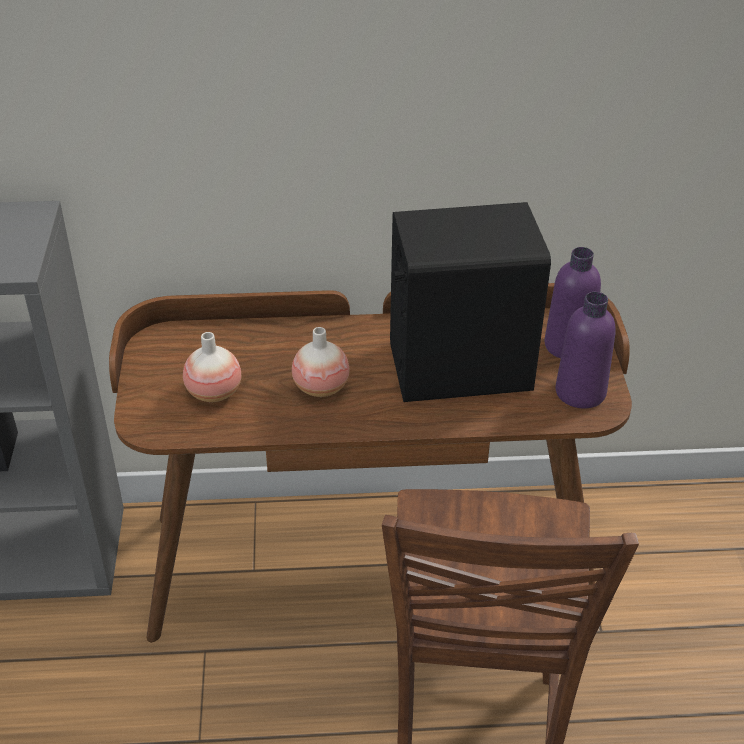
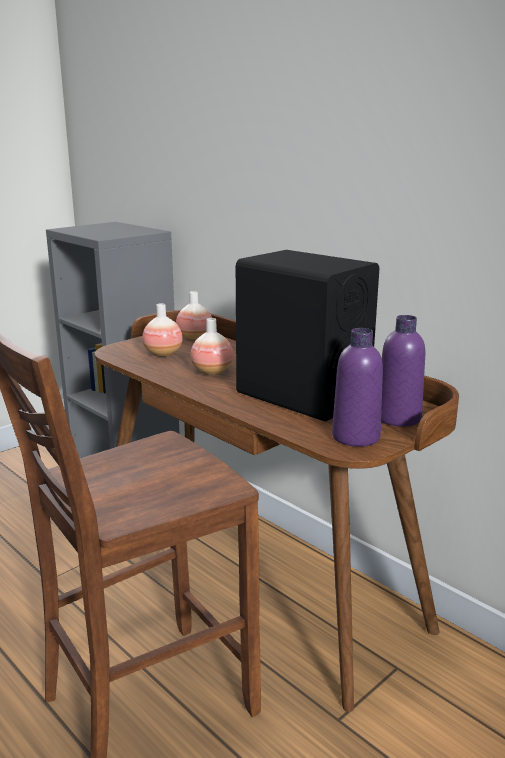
camera: 50 degrees right, 20 degrees down
none -> vase [176,291,212,341]

